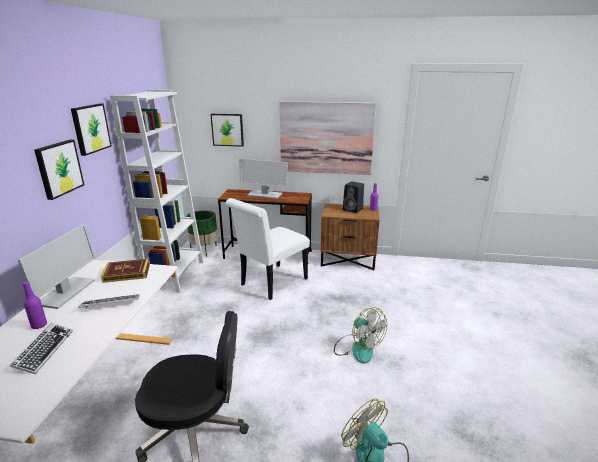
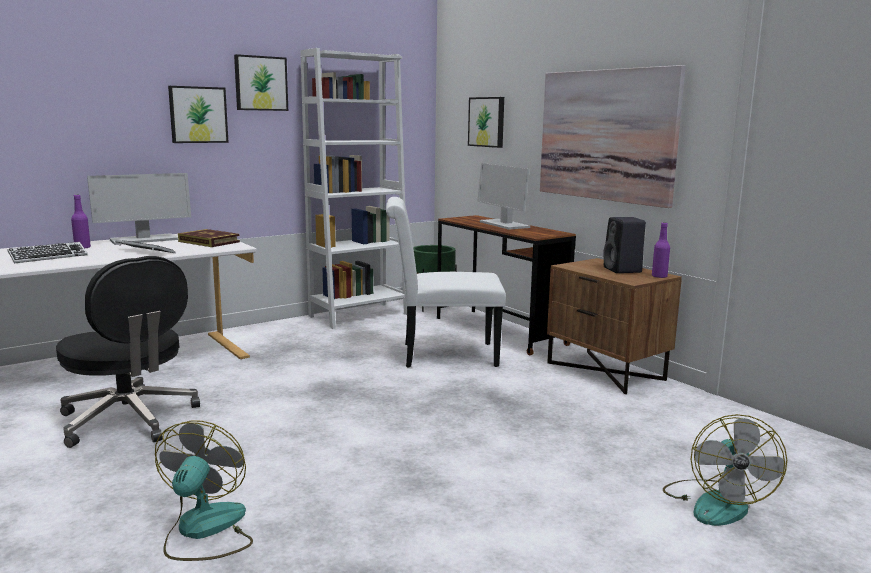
camera: 45 degrees right, 10 degrees down
fan [334,307,387,364] -> fan moved to [663,414,787,526]

